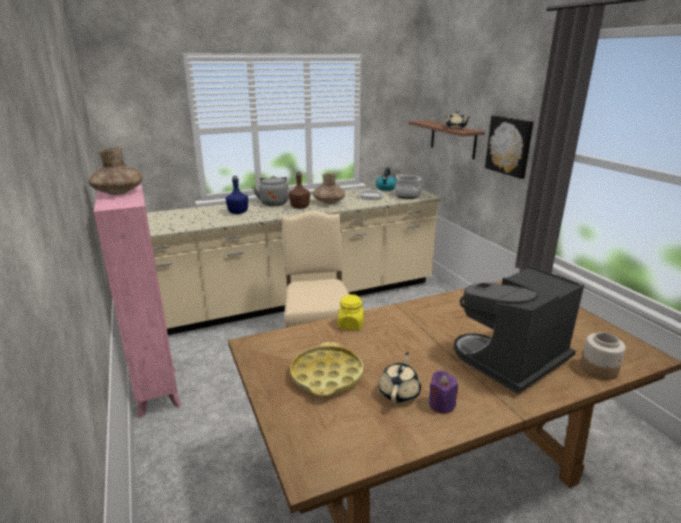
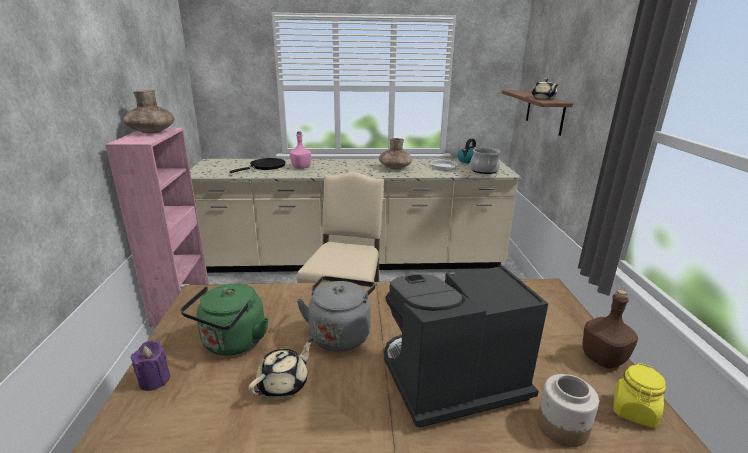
camera: 20 degrees right, 0 degrees up
blue bottle [225,176,248,214] -> pink bottle [290,131,311,169]
grey kettle [253,176,289,206] -> grey kettle moved to [296,276,375,352]
brown bottle [289,172,310,209] -> brown bottle moved to [583,290,638,368]
yellow tray [290,342,363,396] -> green kettle [180,283,269,356]
yellow jar [338,294,364,330] -> yellow jar moved to [613,363,666,428]
purple candle [429,370,458,414] -> purple candle moved to [131,340,170,391]
picture [485,116,533,179] -> none
none -> black frying pan [229,158,285,173]

